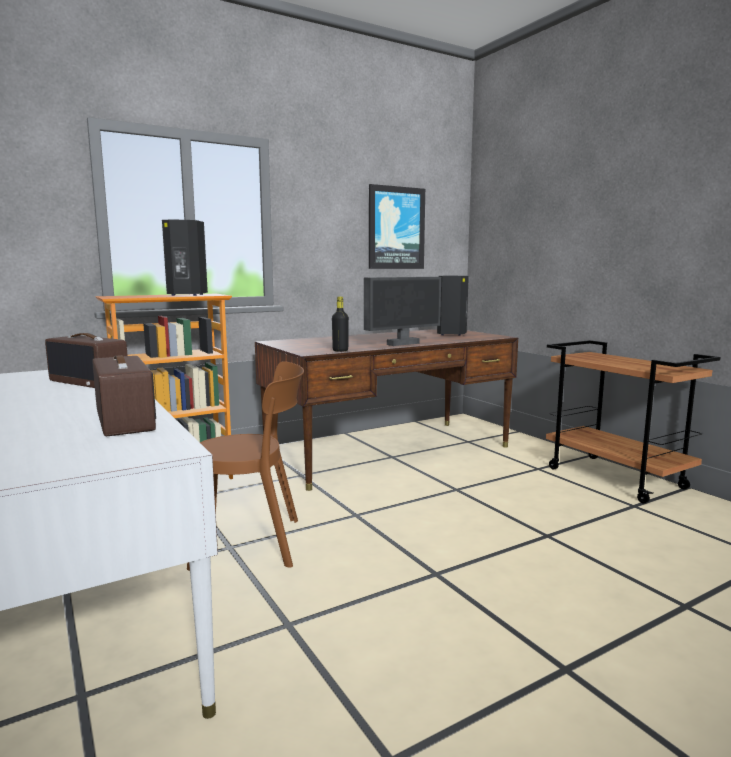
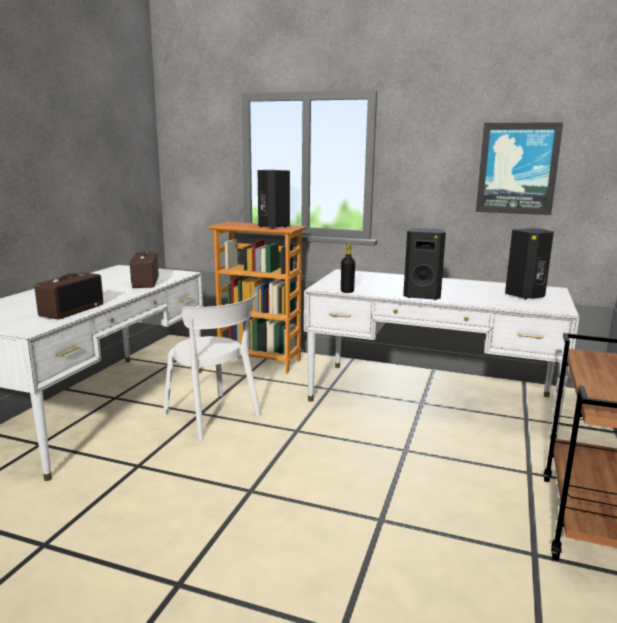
camera: 50 degrees right, 5 degrees up
brown chair [187,361,304,571] -> white chair [163,292,261,440]
brown desk [255,329,518,491] -> white desk [304,269,579,440]
monitor [364,277,441,346] -> black speaker [403,228,446,300]

